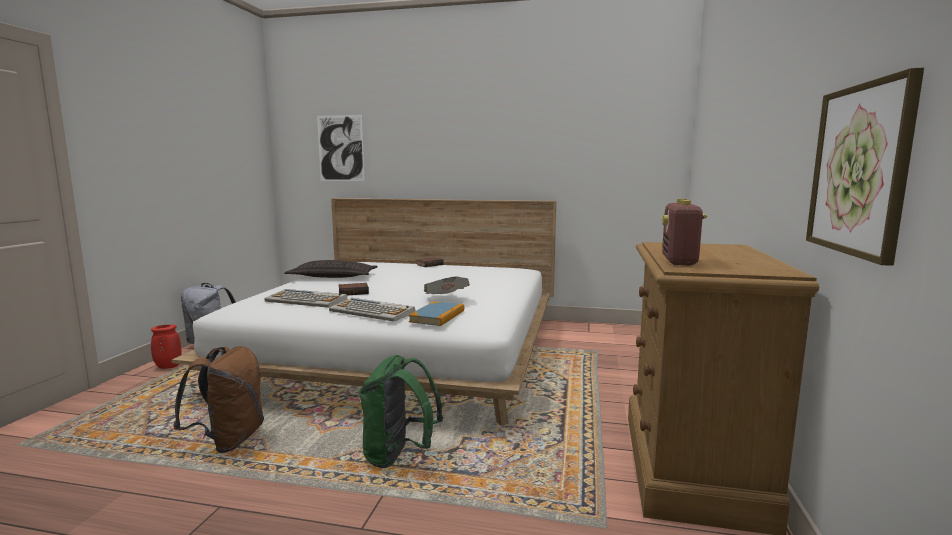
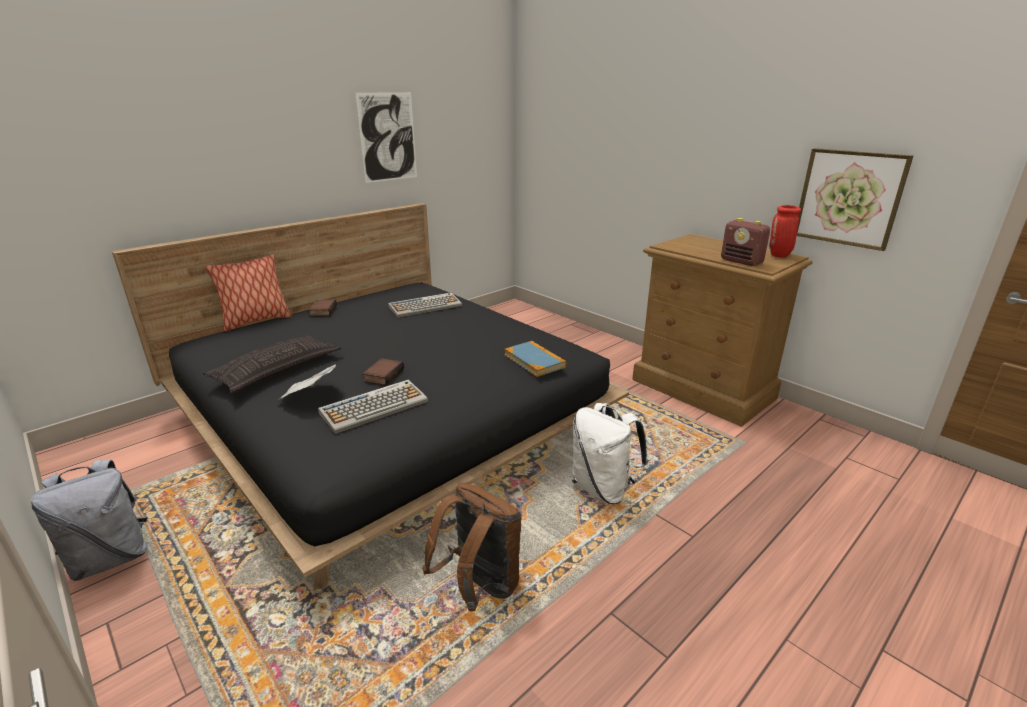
camera: 55 degrees left, 15 degrees up
red vase [151,324,182,369] -> red vase moved to [769,205,801,258]
white bed [172,198,556,426] -> black bed [112,203,629,589]
picture [317,115,365,181] -> picture moved to [355,92,417,183]
keyboard [329,298,415,322] -> keyboard moved to [388,292,462,318]
green backpack [359,355,443,468] -> white backpack [572,403,648,504]
newspaper [424,276,470,294] -> newspaper moved to [279,364,336,399]
none -> pillow [205,254,292,331]

